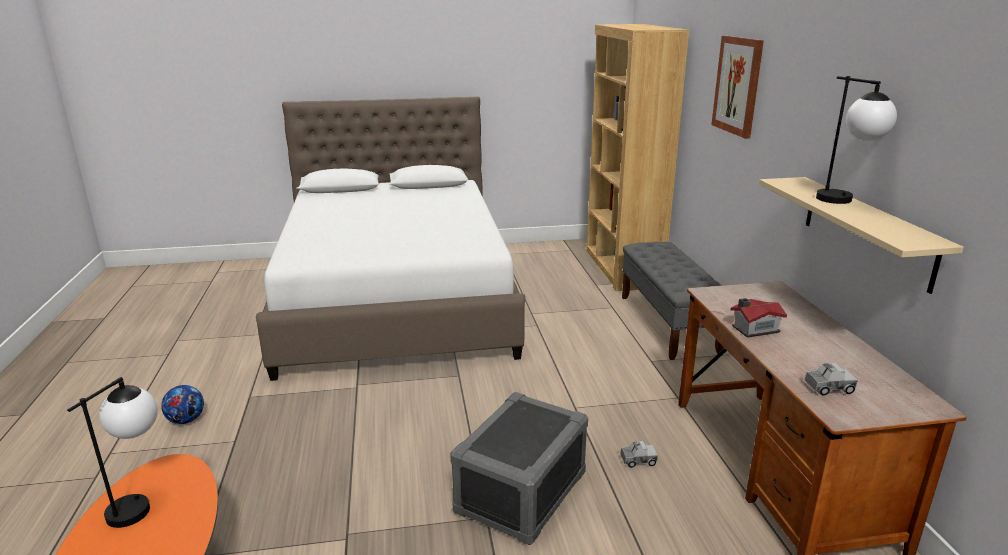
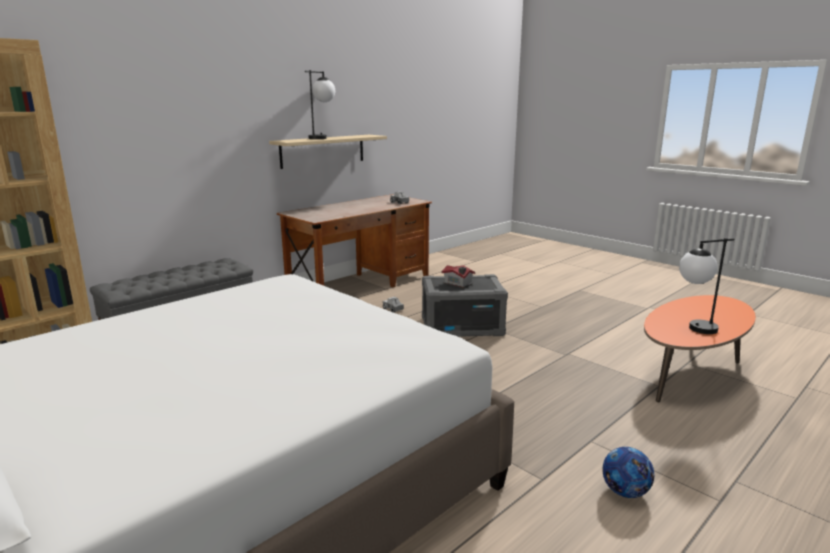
camera: 125 degrees left, 5 degrees down
picture [711,36,764,139] -> none
toy house [731,298,787,338] -> toy house moved to [441,265,475,288]

